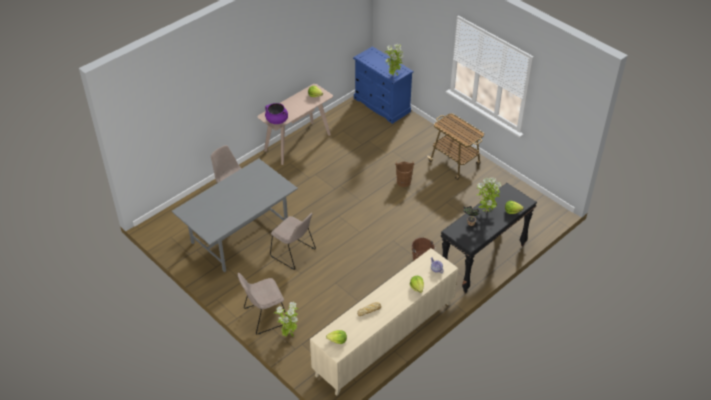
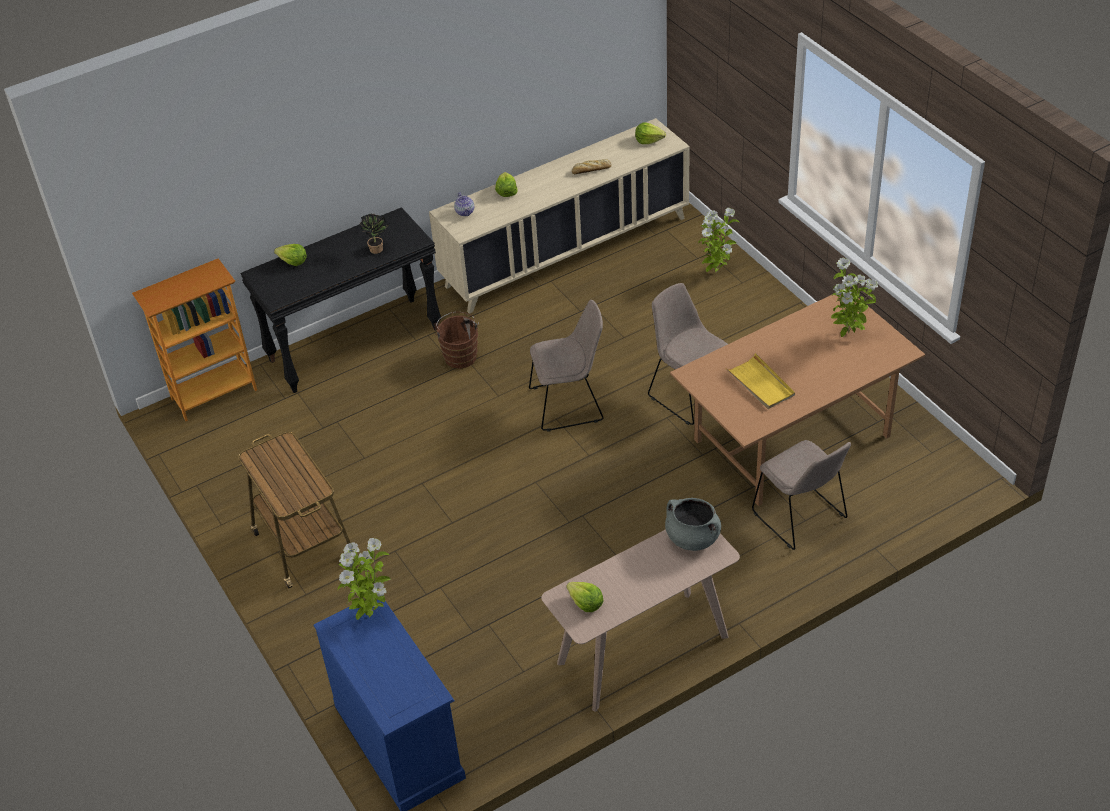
camera: 165 degrees left, 0 degrees up
grey dining table [172,159,298,272] -> brown dining table [670,288,925,506]
beige chair [238,273,285,334] -> beige chair moved to [529,300,604,432]
purple cooking pot [265,103,288,124] -> grey cooking pot [665,498,721,551]
brown bucket [395,161,414,187] -> none
potted plant [476,178,501,212] -> potted plant moved to [831,258,878,337]
none -> bookcase [132,258,257,421]
none -> yellow tray [726,353,795,409]

